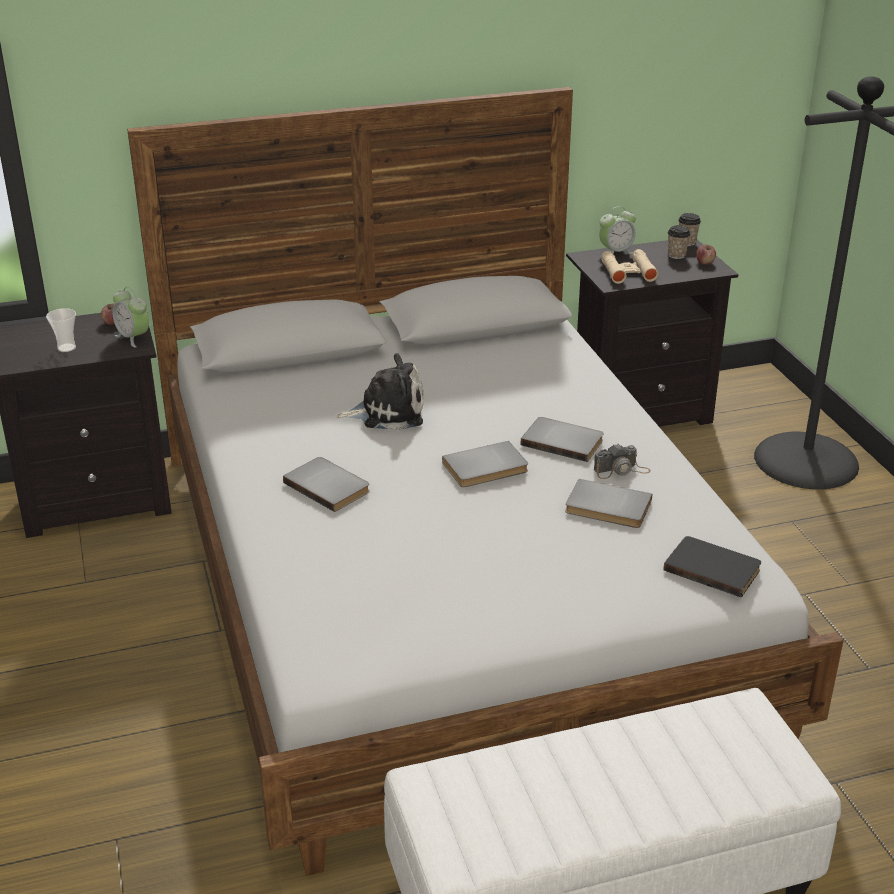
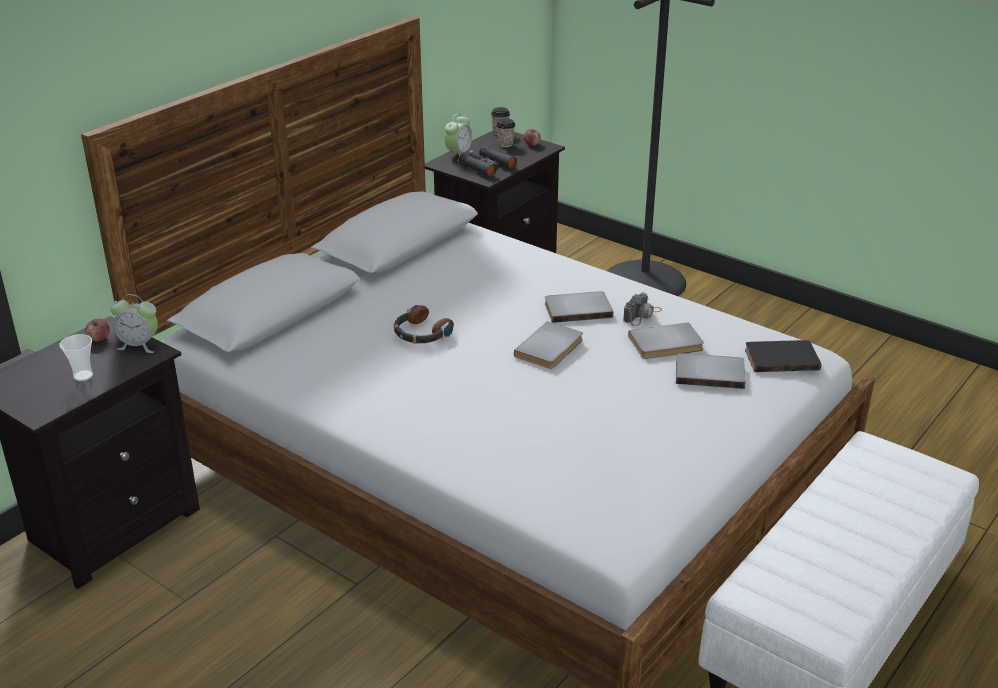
camera: 35 degrees left, 0 degrees up
grey book [283,457,370,512] -> grey book moved to [676,353,746,389]
plush toy [336,353,424,430] -> headphones [394,305,454,344]
beige binoculars [601,249,658,284] -> black binoculars [458,146,517,177]

